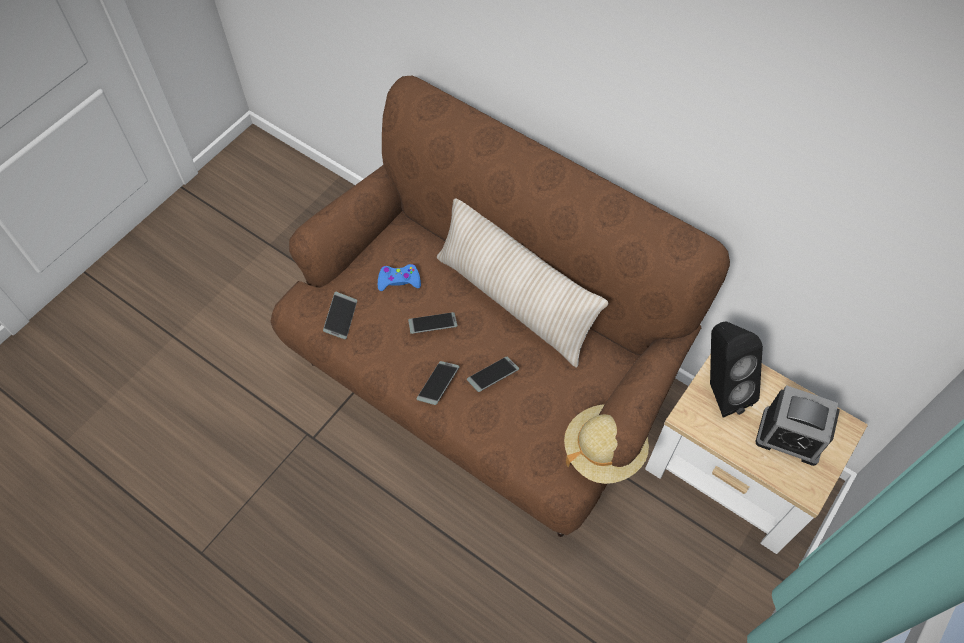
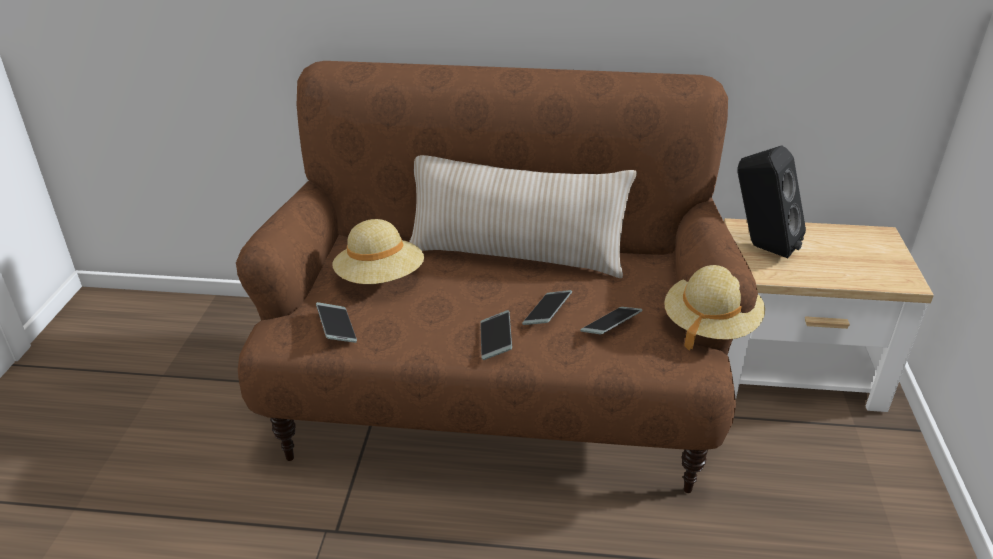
camera: 30 degrees left, 25 degrees down
blue game controller [378,264,421,291] -> beige hat [333,219,424,284]
phone [408,312,458,334] -> phone moved to [580,307,643,335]
alarm clock [755,385,840,466] -> none

